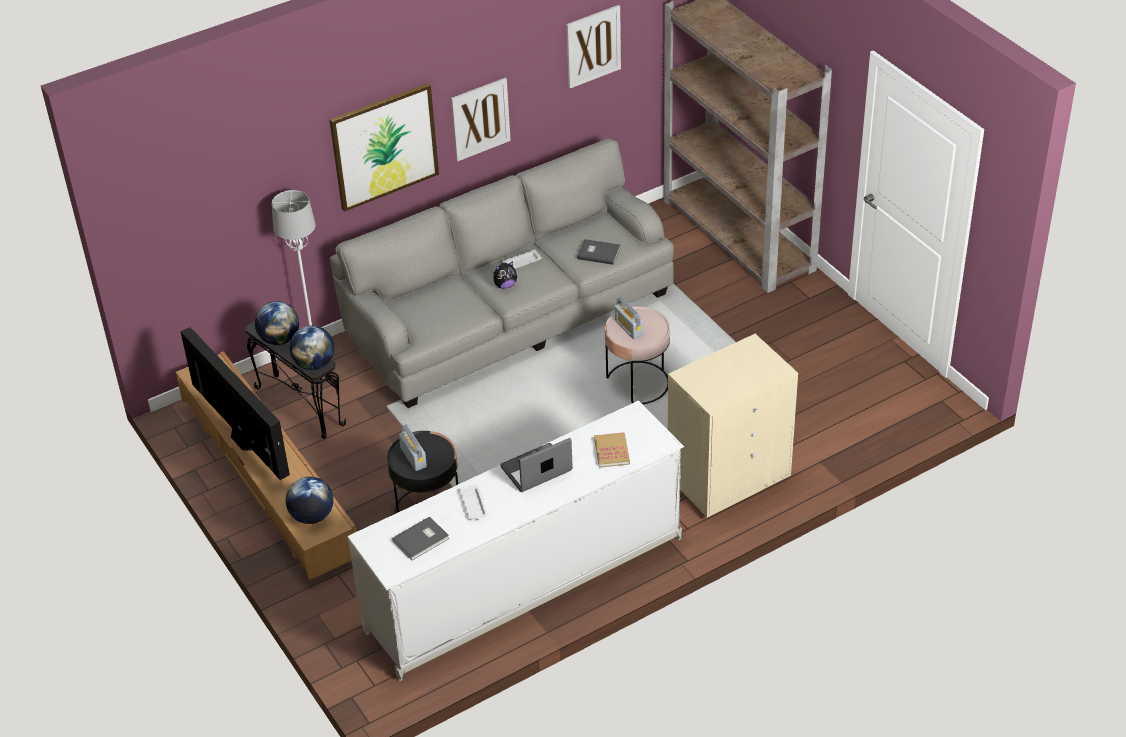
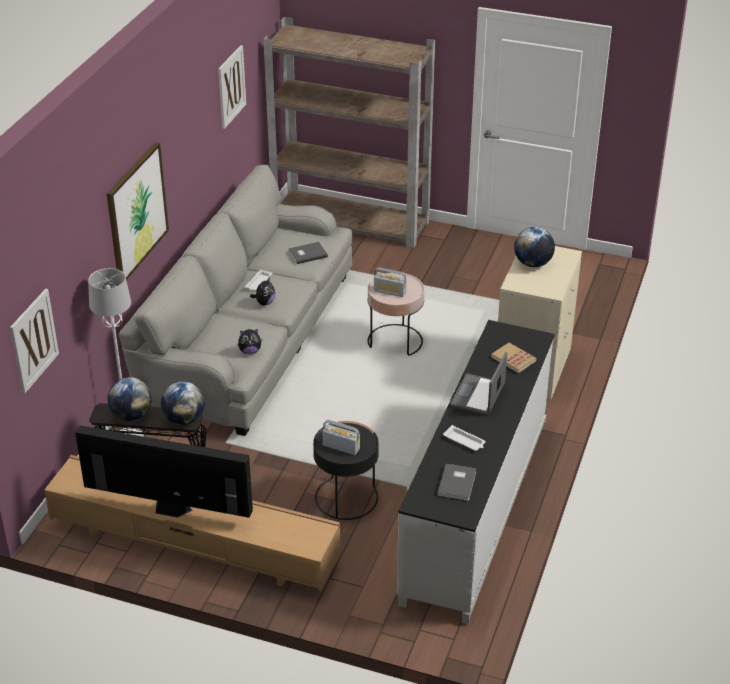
camera: 40 degrees left, 5 degrees down
globe [286,476,333,524] -> globe moved to [514,227,555,267]
white cabinet [348,400,684,681] -> black cabinet [397,320,555,625]
picture [451,78,511,162] -> picture moved to [10,289,59,393]
none -> plush toy [238,329,262,354]

